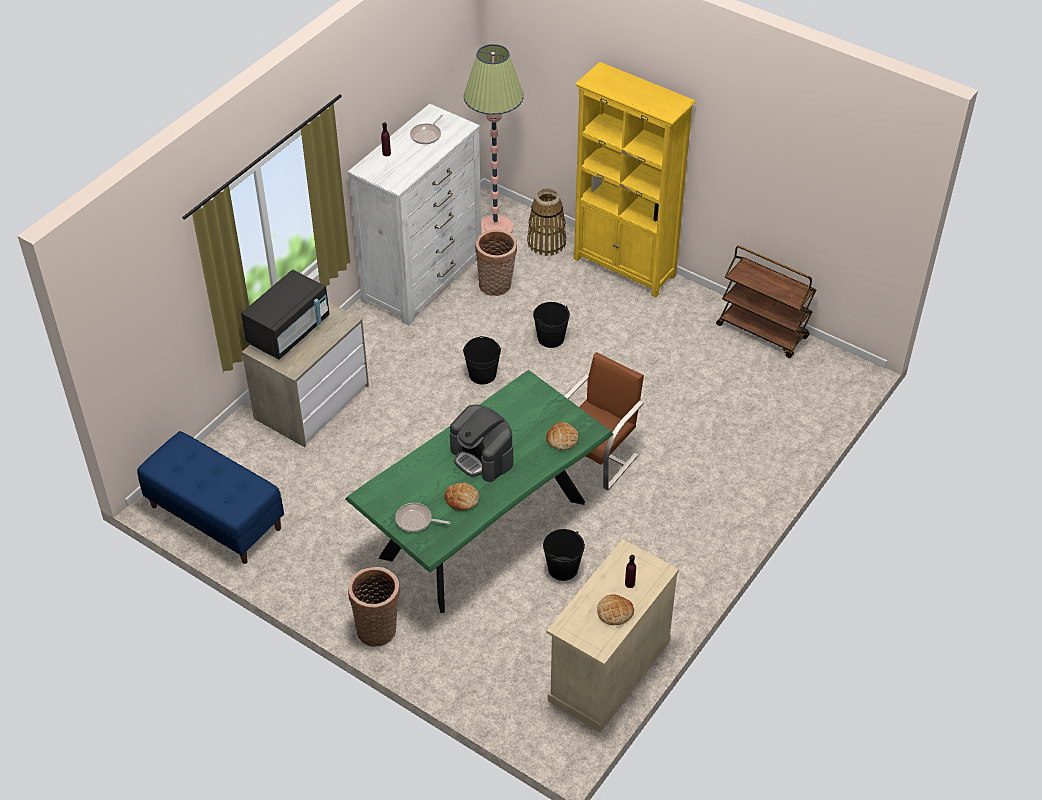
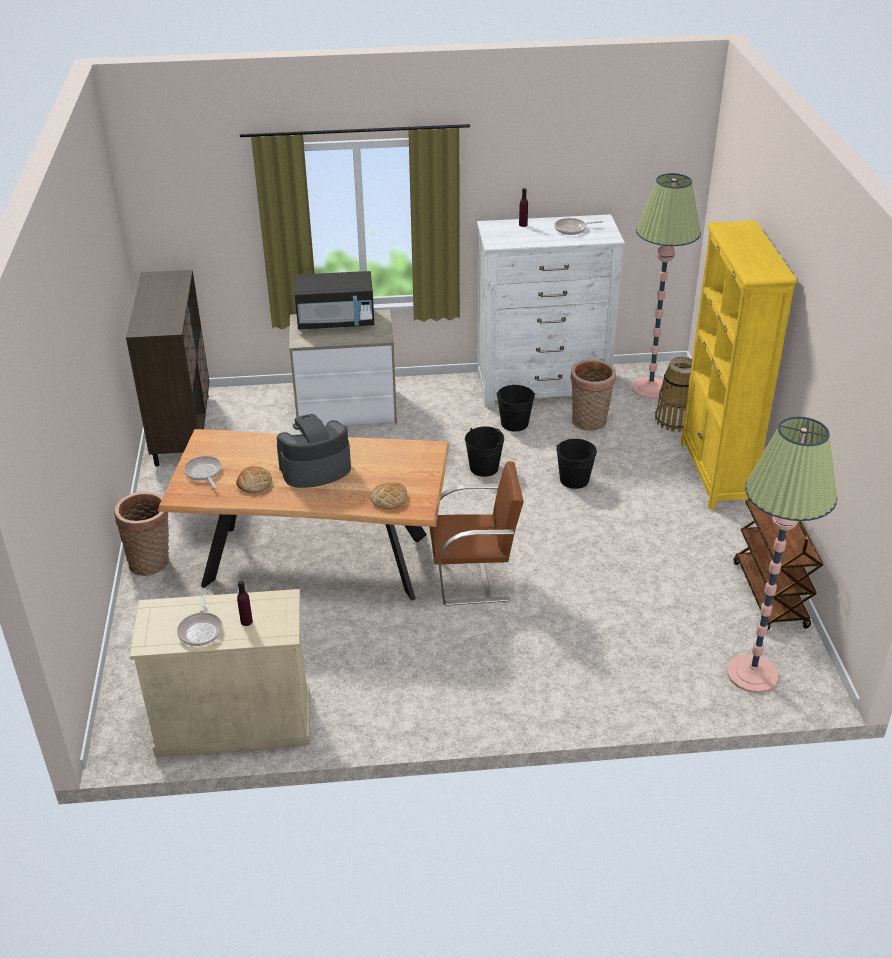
camera: 50 degrees right, 10 degrees down
blue bench [137,431,284,564] -> brown cabinet [126,270,210,466]
green dining table [345,370,613,613] -> brown dining table [158,429,449,601]
coffee machine [450,404,513,482] -> coffee machine turned 60 degrees clockwise [277,414,351,488]
black bucket [543,529,585,581] -> black bucket moved to [496,385,535,432]
bread [597,594,634,625] -> frying pan [177,595,223,646]
none -> floor lamp [727,417,837,693]

